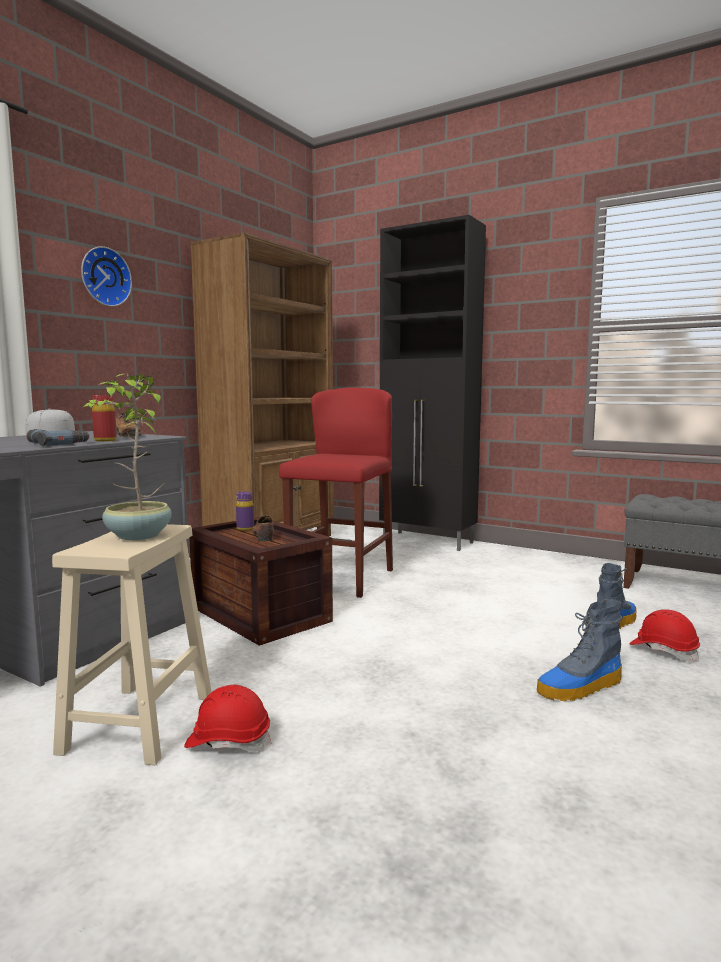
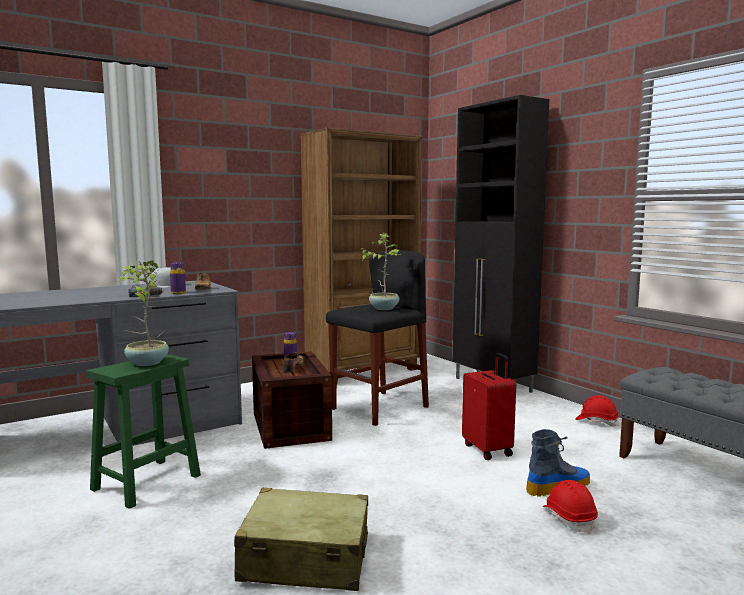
camera: 25 degrees right, 0 degrees up
beige stool [52,524,211,765] -> green stool [86,354,201,509]
wall clock [81,246,132,307] -> none
red bottle [92,395,117,441] -> purple bottle [170,262,186,294]
red hard hat [184,685,271,752] -> red hard hat moved to [575,395,619,426]
red stool [279,387,393,598] -> black stool [326,250,429,426]
boot [537,599,622,701] -> none
none -> beige suitcase [234,488,368,591]
none -> potted plant [359,232,400,310]
none -> red suitcase [462,353,516,460]

